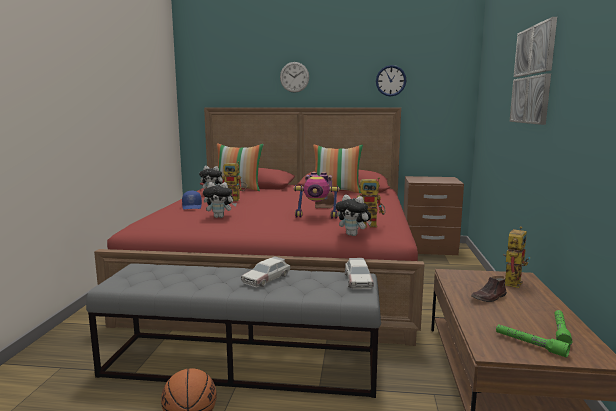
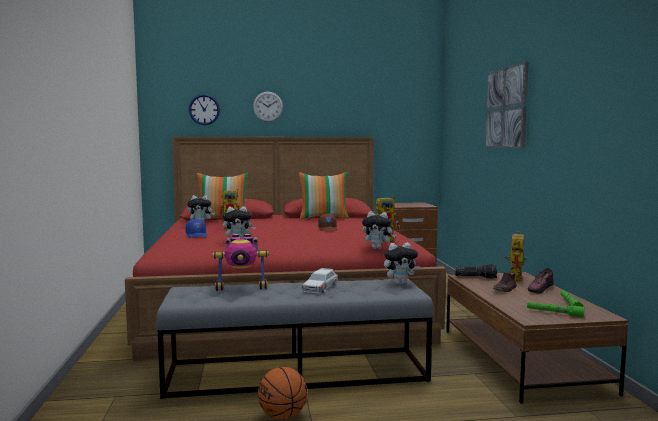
camera: 15 degrees left, 5 degrees down
toy robot [293,172,340,219] -> toy robot moved to [212,234,269,291]
toy car [345,258,374,289] -> plush toy [384,242,420,284]
wall clock [376,65,407,97] -> wall clock moved to [189,94,220,125]
none -> flashlight [455,264,497,279]
none -> shoe [528,268,554,293]

